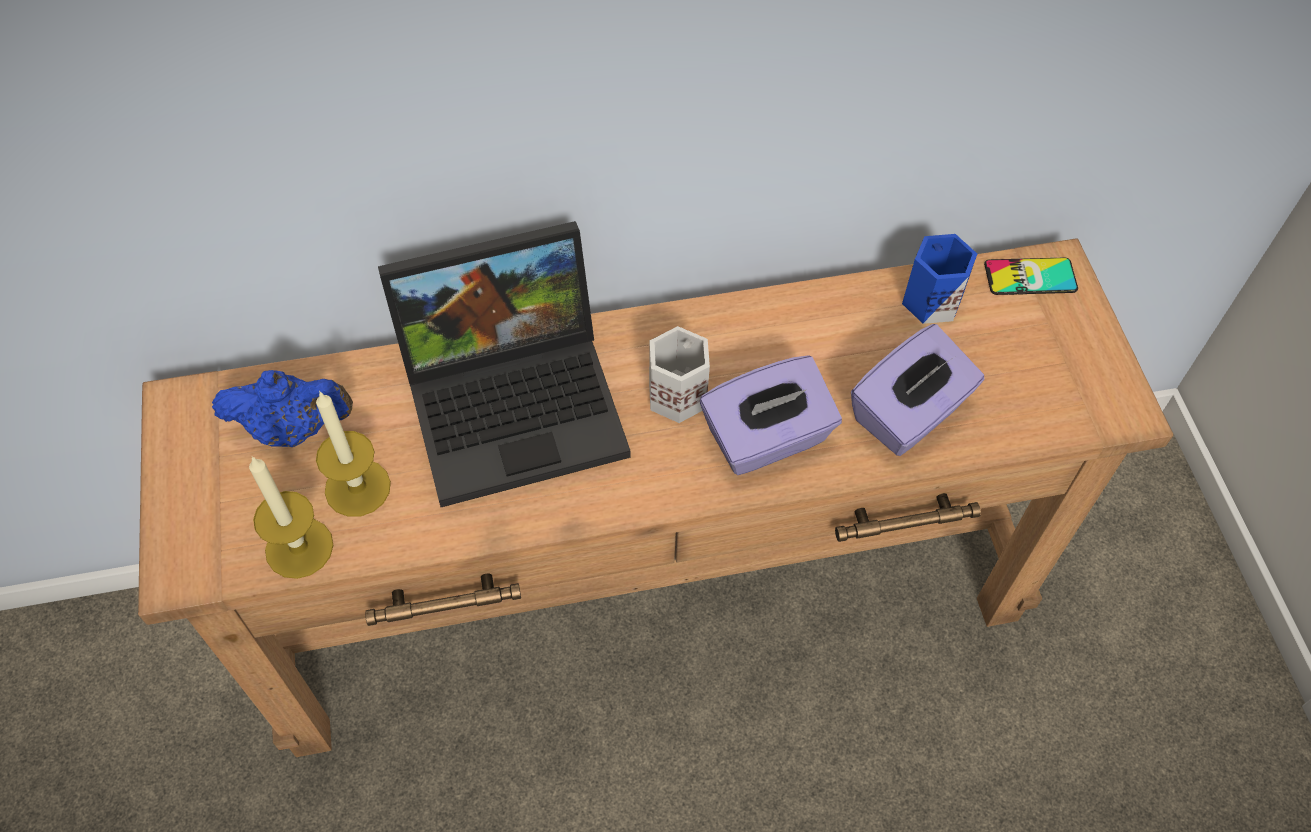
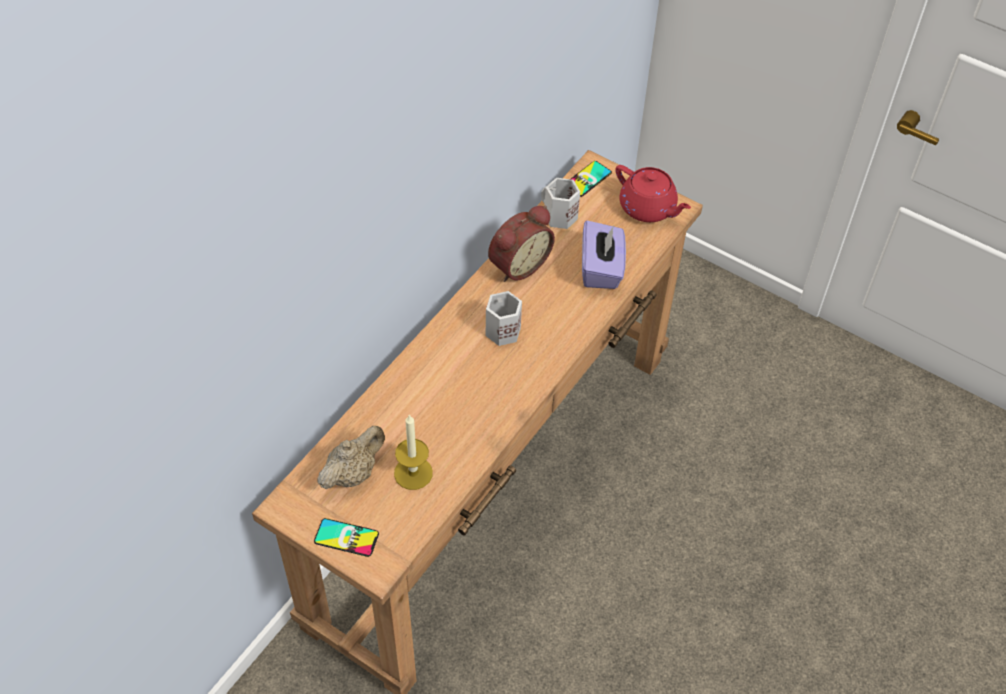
camera: 45 degrees left, 5 degrees down
blue teapot [212,370,353,447] -> beige teapot [318,426,385,489]
candle [249,456,333,579] -> none
laptop [378,221,631,507] -> none
purple tissue box [700,355,842,475] -> none
blue mug [902,234,977,324] -> white mug [541,178,580,229]
none -> phone [314,518,379,557]
none -> alarm clock [488,205,555,282]
none -> red teapot [615,165,691,222]

